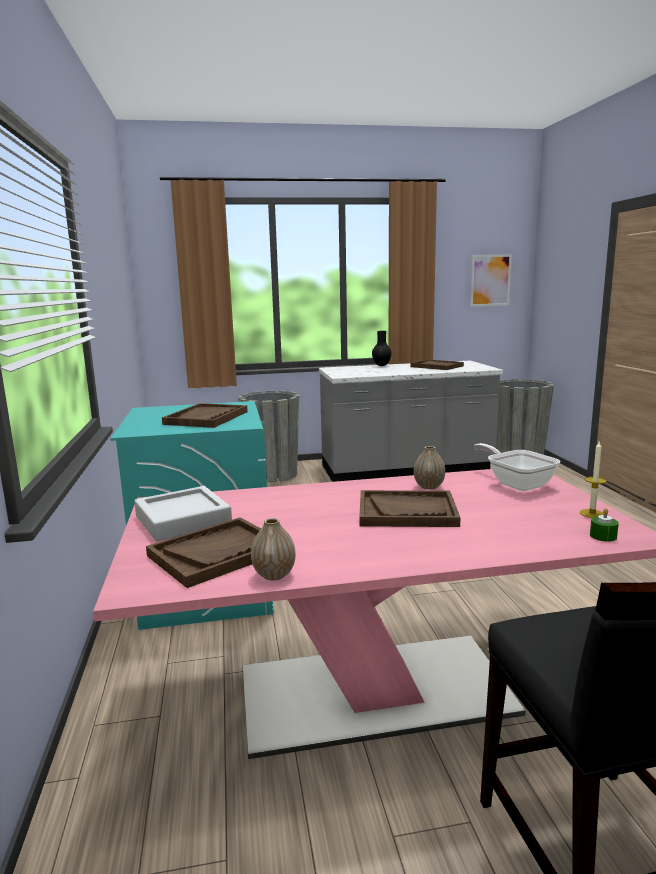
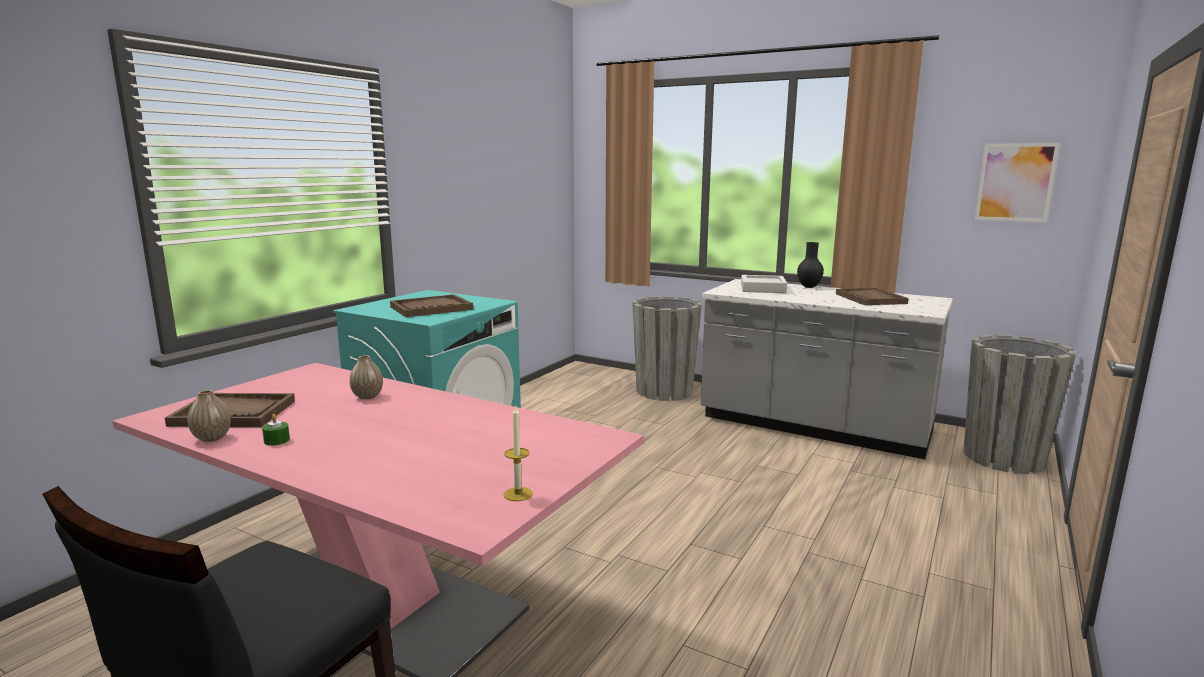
camera: 40 degrees right, 0 degrees up
grey tray [134,486,232,541] -> grey tray moved to [741,275,787,293]
brown tray [359,490,460,527] -> none
vase [414,446,445,490] -> vase moved to [350,355,383,399]
frying pan [474,443,560,491] -> none
green candle [590,508,619,542] -> green candle moved to [262,414,290,446]

